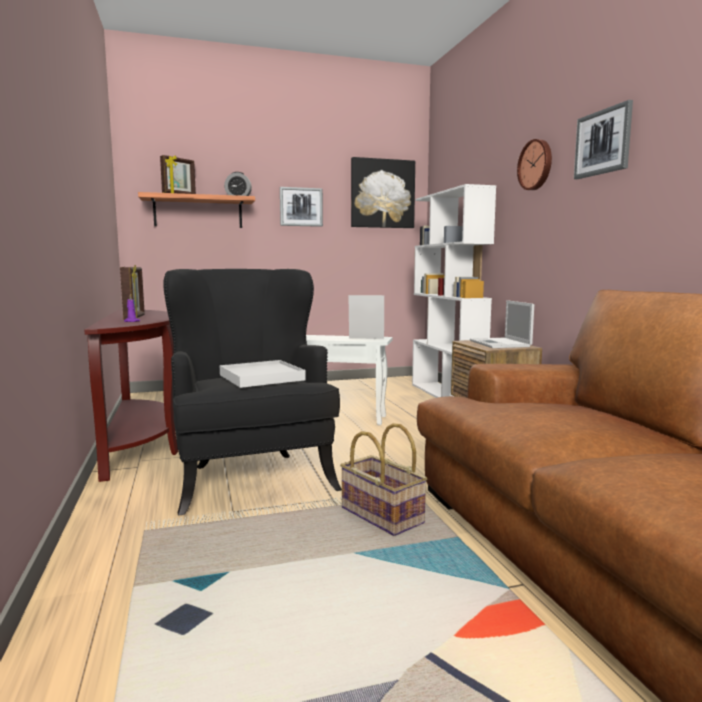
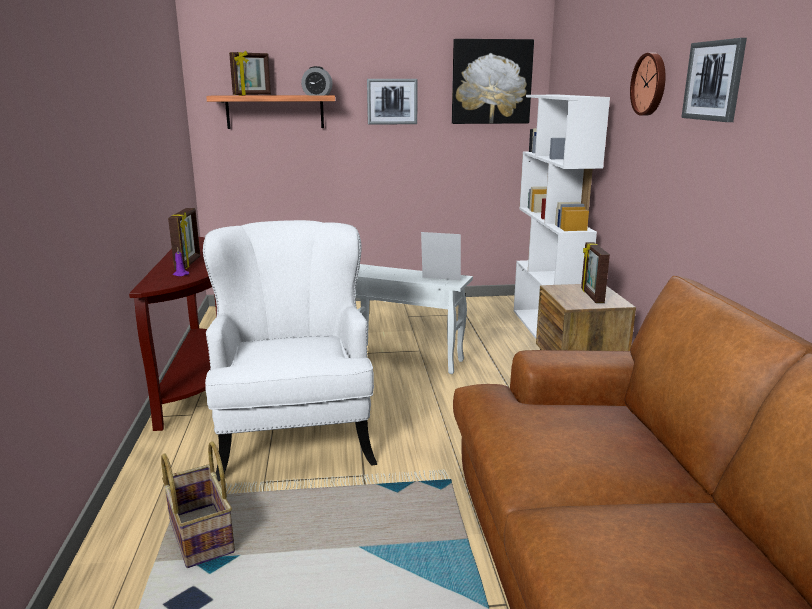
camera: 10 degrees right, 10 degrees up
black armchair [163,269,342,515] -> white armchair [203,220,377,481]
white tray [220,360,306,388] -> none
basket [340,423,427,536] -> basket moved to [161,441,235,568]
laptop [470,300,534,348] -> picture frame [581,242,610,303]

